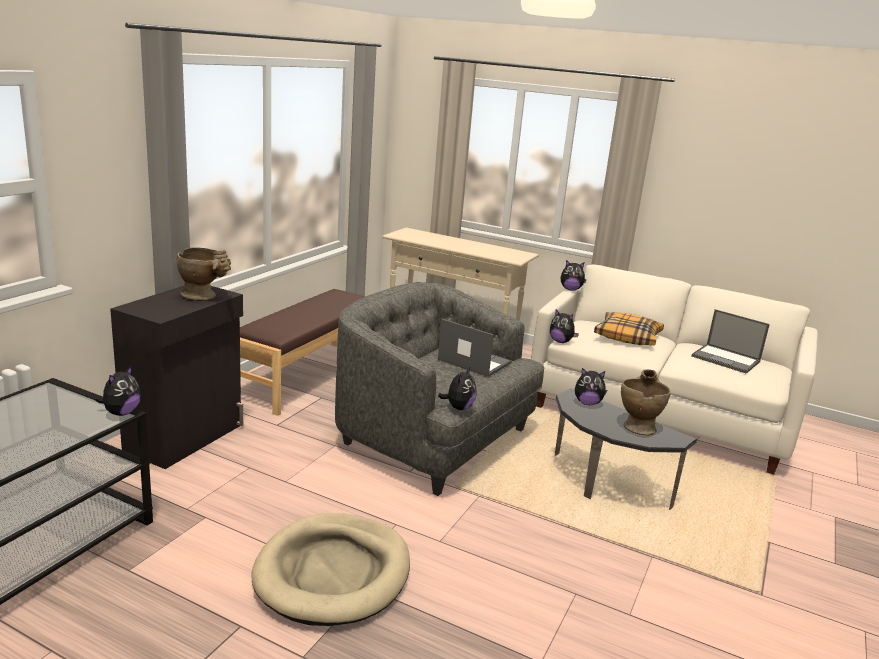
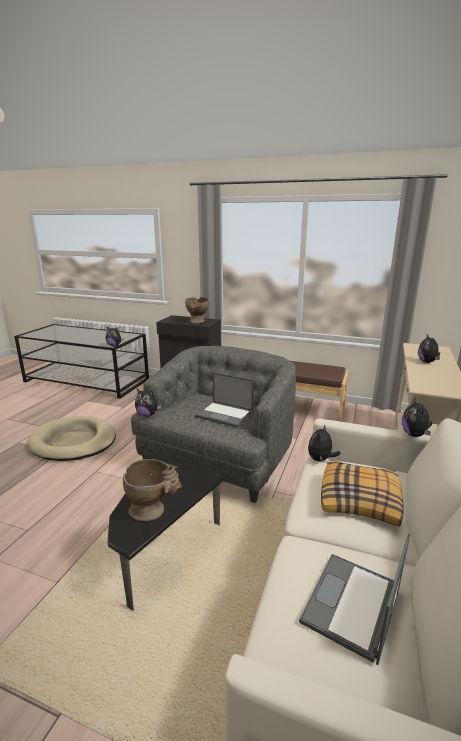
camera: 85 degrees right, 0 degrees up
laptop [438,319,512,377] -> laptop turned 90 degrees clockwise [195,373,254,428]
plush toy [575,368,607,405] -> plush toy moved to [418,335,440,363]

